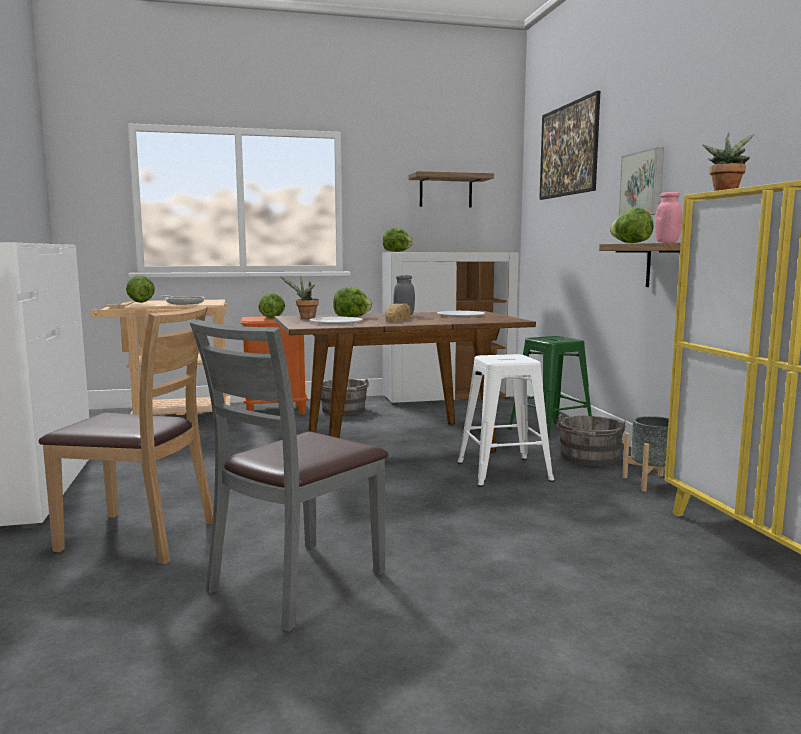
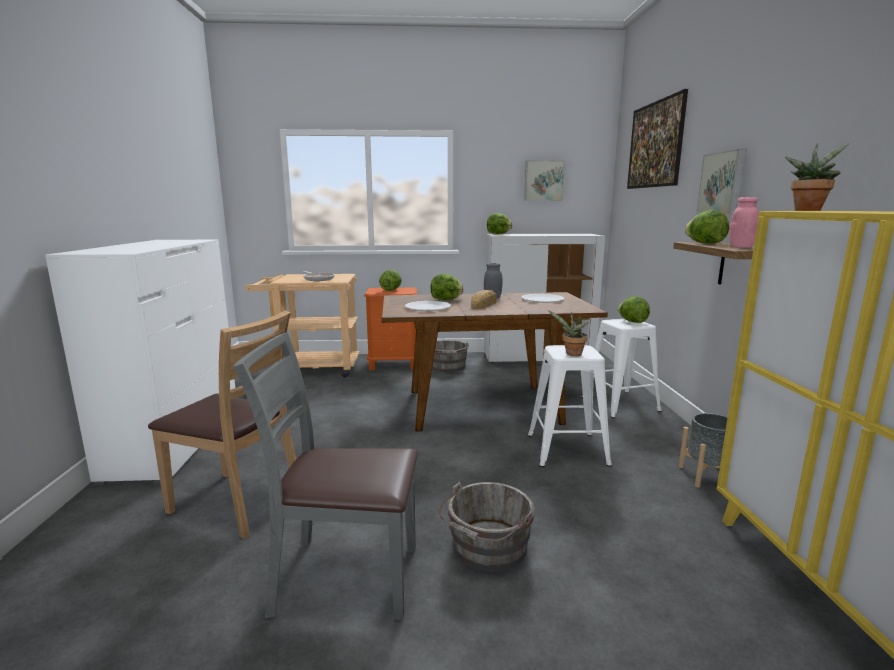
camera: 10 degrees right, 5 degrees up
lettuce [126,275,155,303] -> lettuce moved to [618,296,650,323]
grey chair [190,319,388,632] -> grey chair turned 45 degrees clockwise [233,332,418,620]
potted plant [280,276,319,319] -> potted plant moved to [548,310,588,356]
shelf [409,171,494,208] -> picture [524,160,565,201]
green stool [508,336,592,438] -> white stool [582,319,662,418]
grey bucket [557,414,626,466] -> grey bucket moved to [439,482,535,572]

